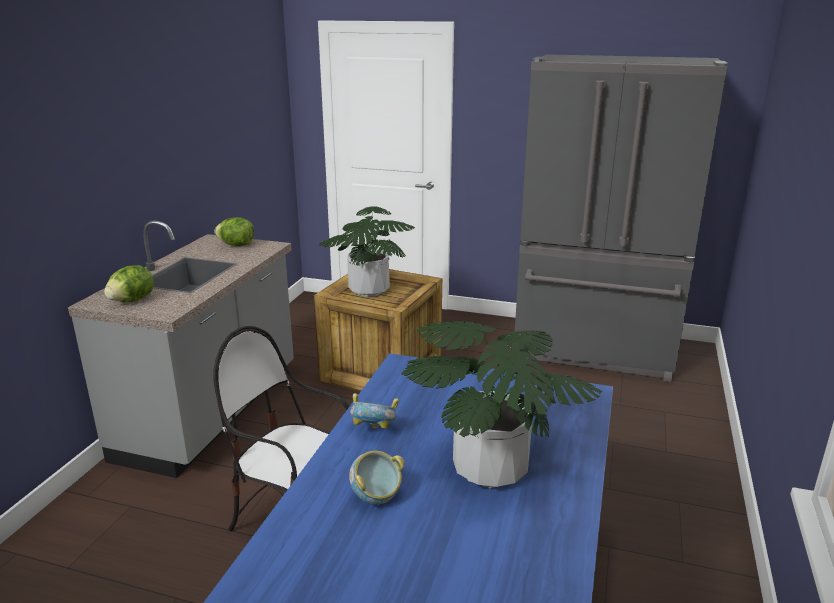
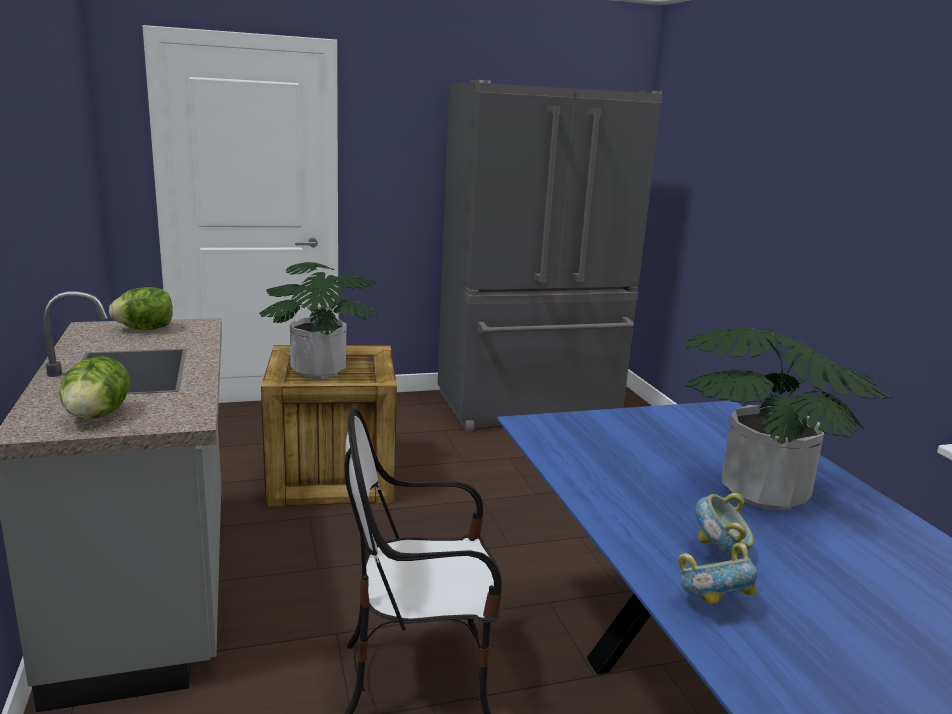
camera: 35 degrees left, 5 degrees down
bowl [350,393,399,428] -> bowl moved to [678,542,758,604]

